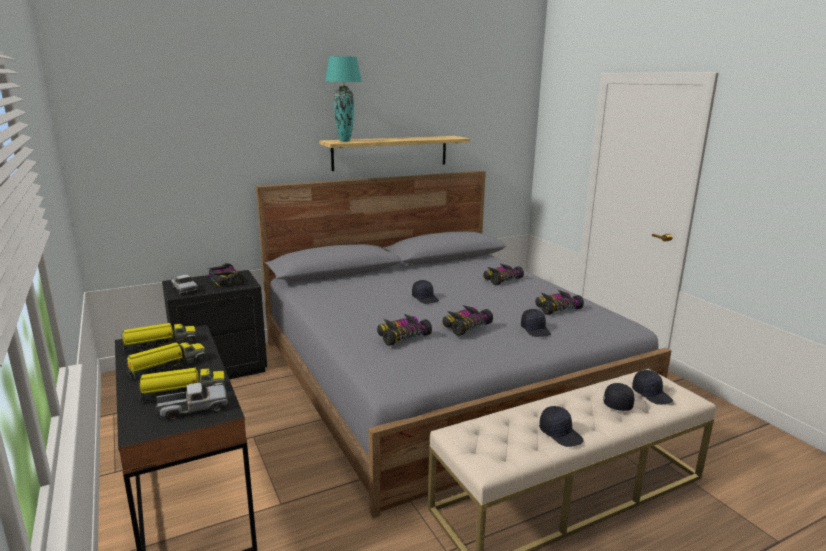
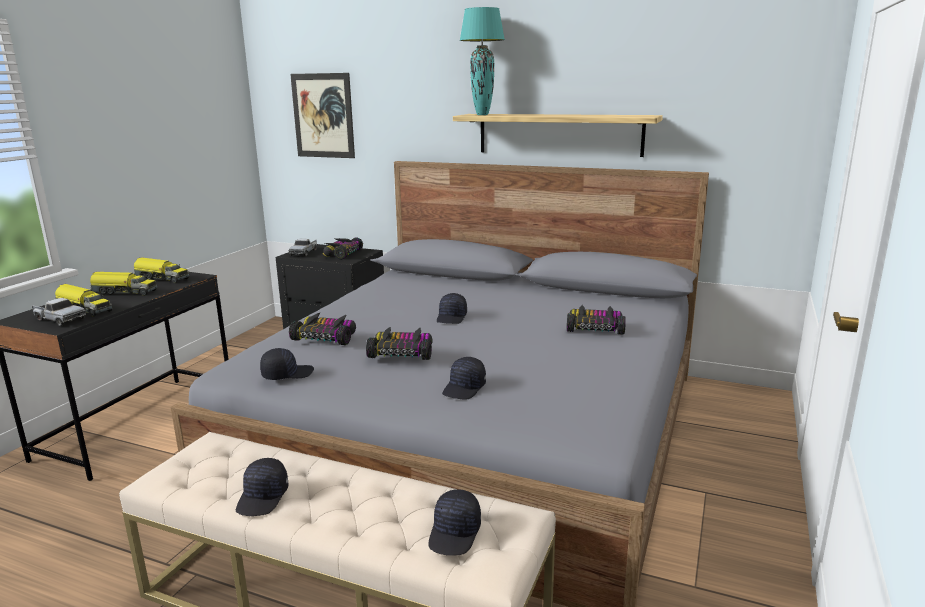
camera: 50 degrees right, 0 degrees up
toy car [535,290,584,315] -> none
black cap [603,383,634,411] -> black cap moved to [260,348,314,380]
none -> picture [290,73,355,158]

